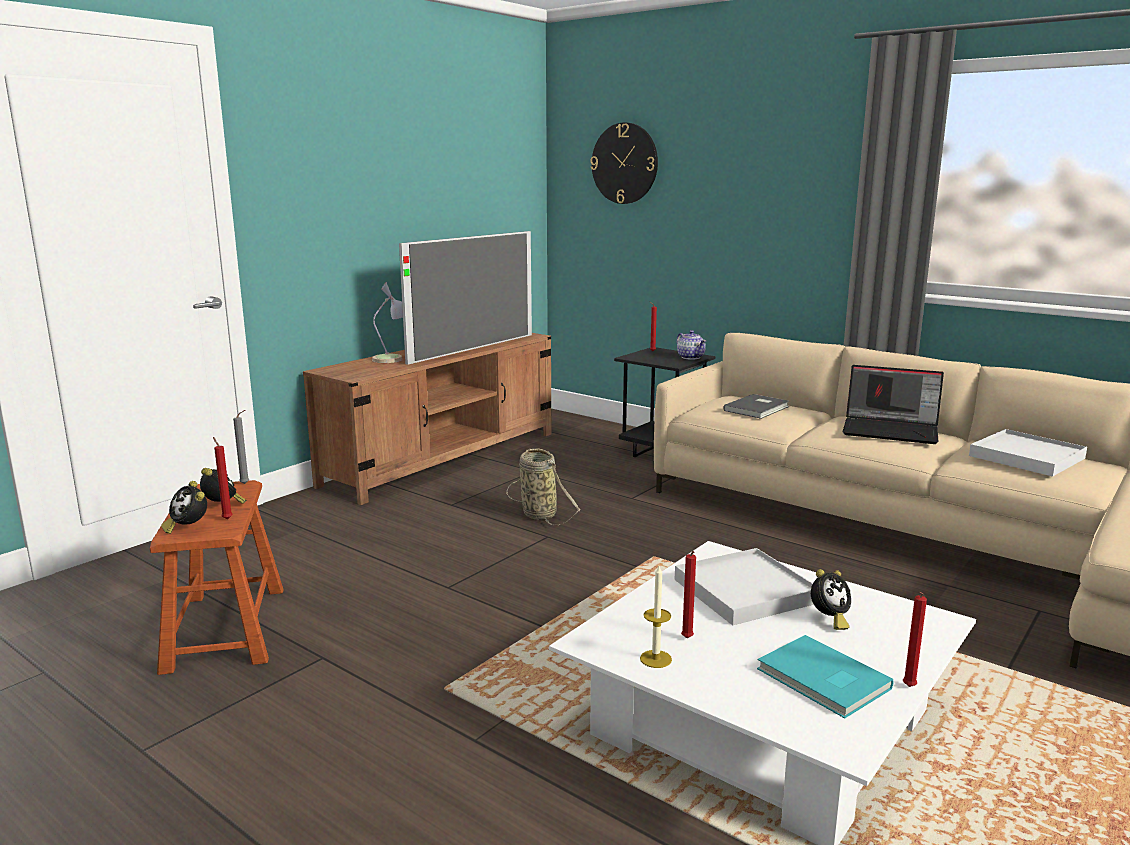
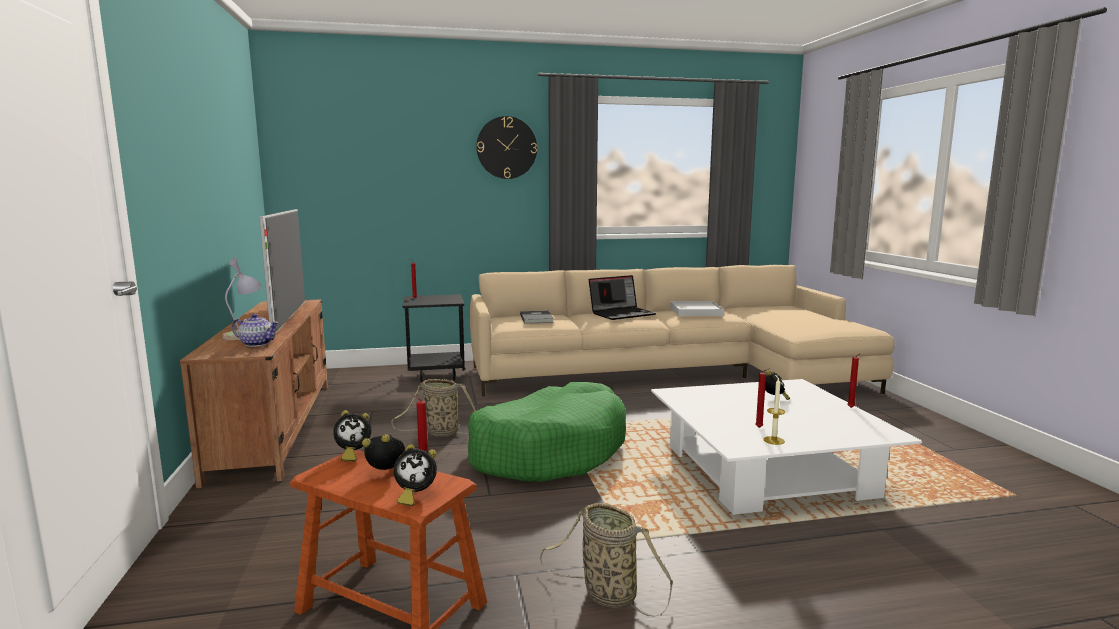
camera: 50 degrees left, 5 degrees down
grey candle [233,410,249,484] -> alarm clock [333,410,371,462]
wall clock [590,122,658,204] -> wall clock moved to [476,116,537,179]
white tray [675,548,814,625] -> none
teapot [677,330,706,360] -> teapot moved to [232,314,279,347]
turquoise book [757,635,893,718] -> none
none -> green dog bed [468,382,626,482]
none -> basket [540,503,673,617]

